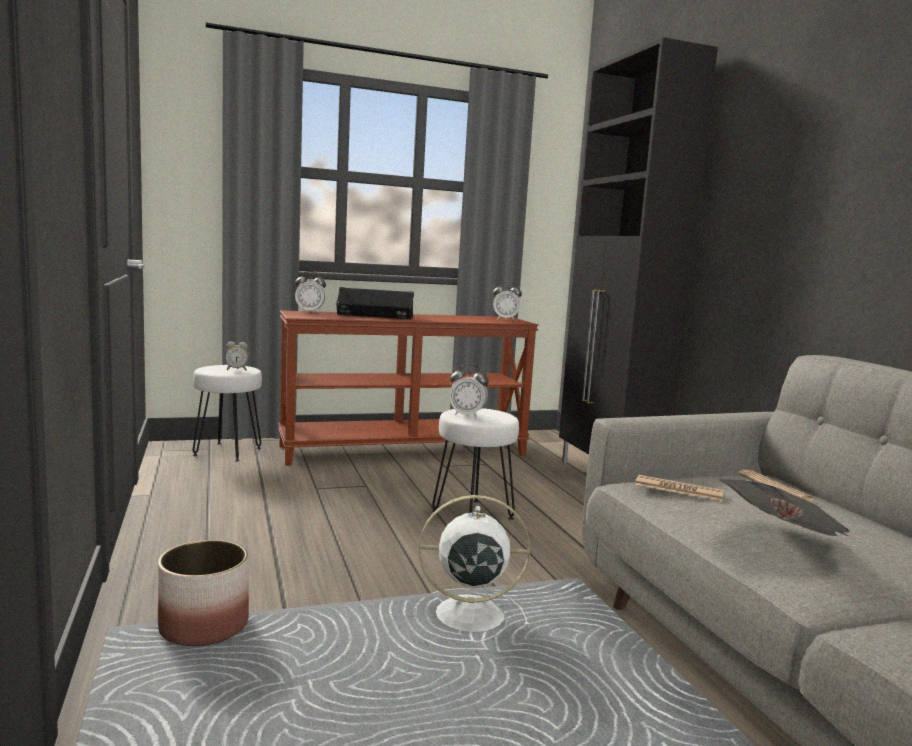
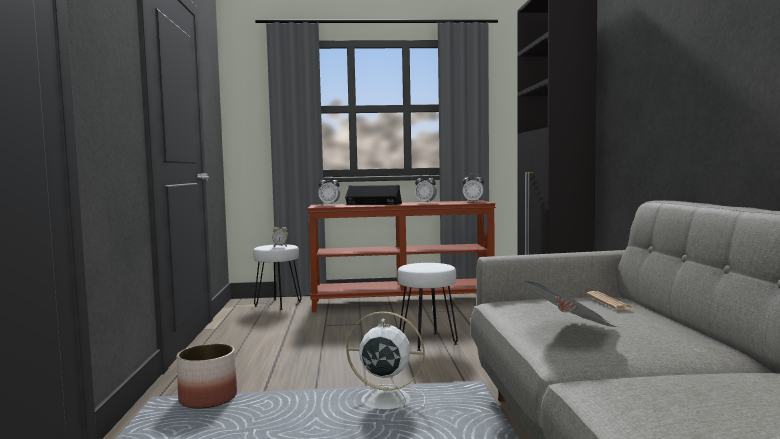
camera: 15 degrees right, 5 degrees down
alarm clock [449,364,489,418] -> alarm clock moved to [415,174,437,203]
newspaper [635,475,724,501] -> none

